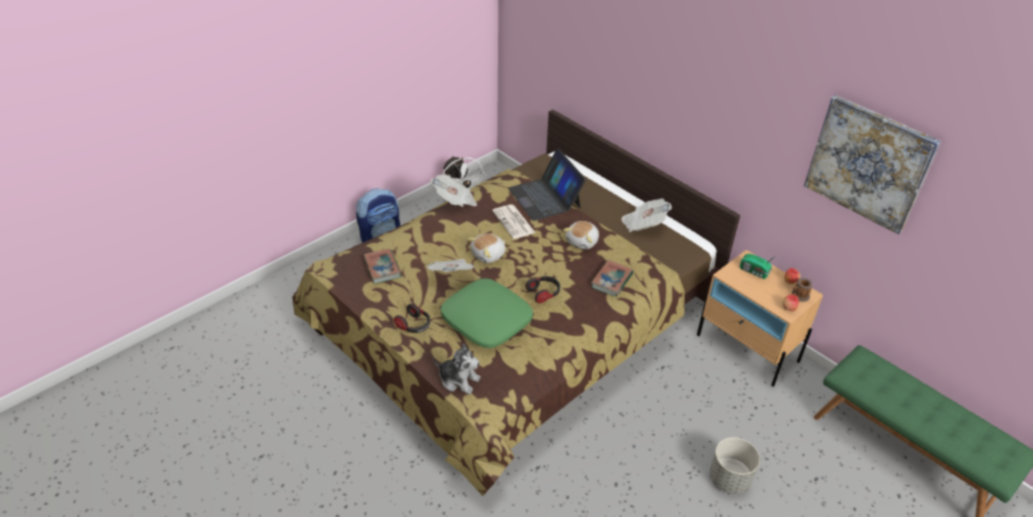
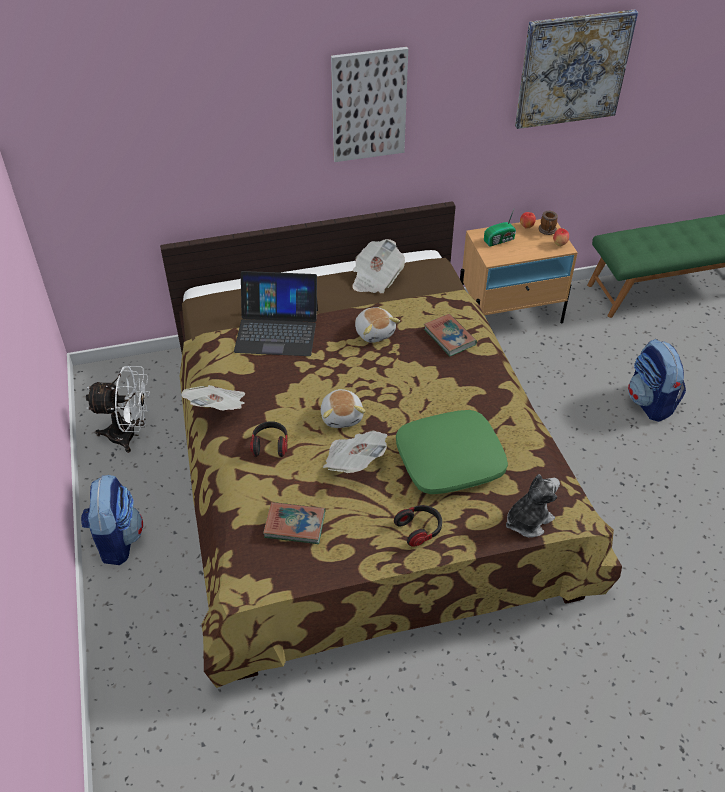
camera: 60 degrees left, 5 degrees up
newspaper [492,204,535,239] -> none
headphones [525,276,560,303] -> headphones moved to [250,421,288,457]
grey planter [709,437,760,494] -> backpack [628,339,686,422]
none -> picture [331,47,408,162]

